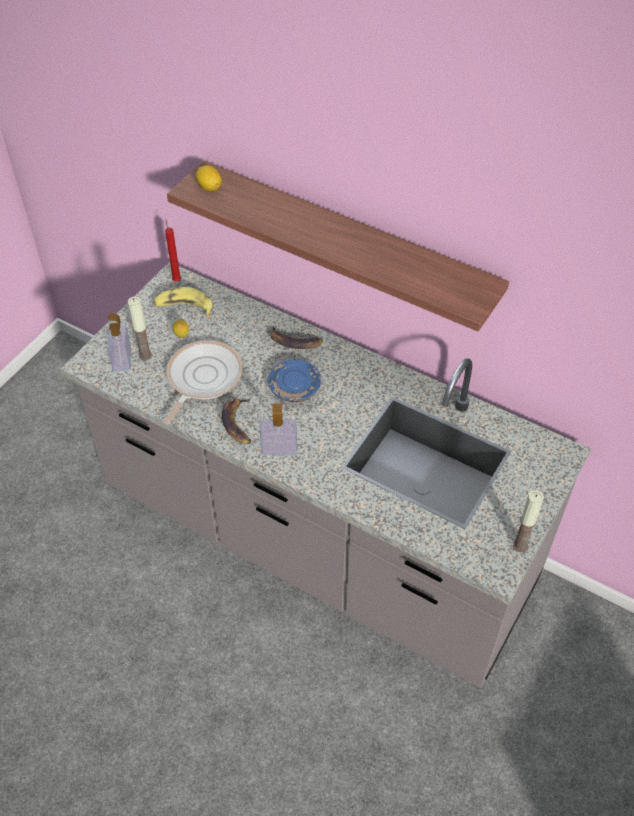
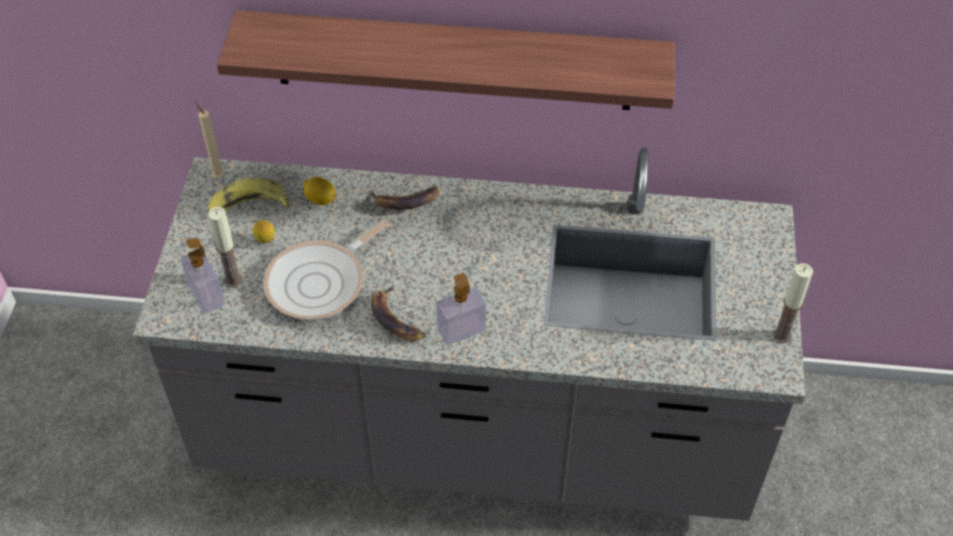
camera: 25 degrees left, 0 degrees up
frying pan [163,340,243,425] -> frying pan turned 135 degrees counterclockwise [263,220,389,320]
red candle [165,219,181,281] -> beige candle [195,101,224,178]
lemon [196,165,222,191] -> lemon moved to [303,177,336,205]
blue plate [268,360,321,402] -> none

